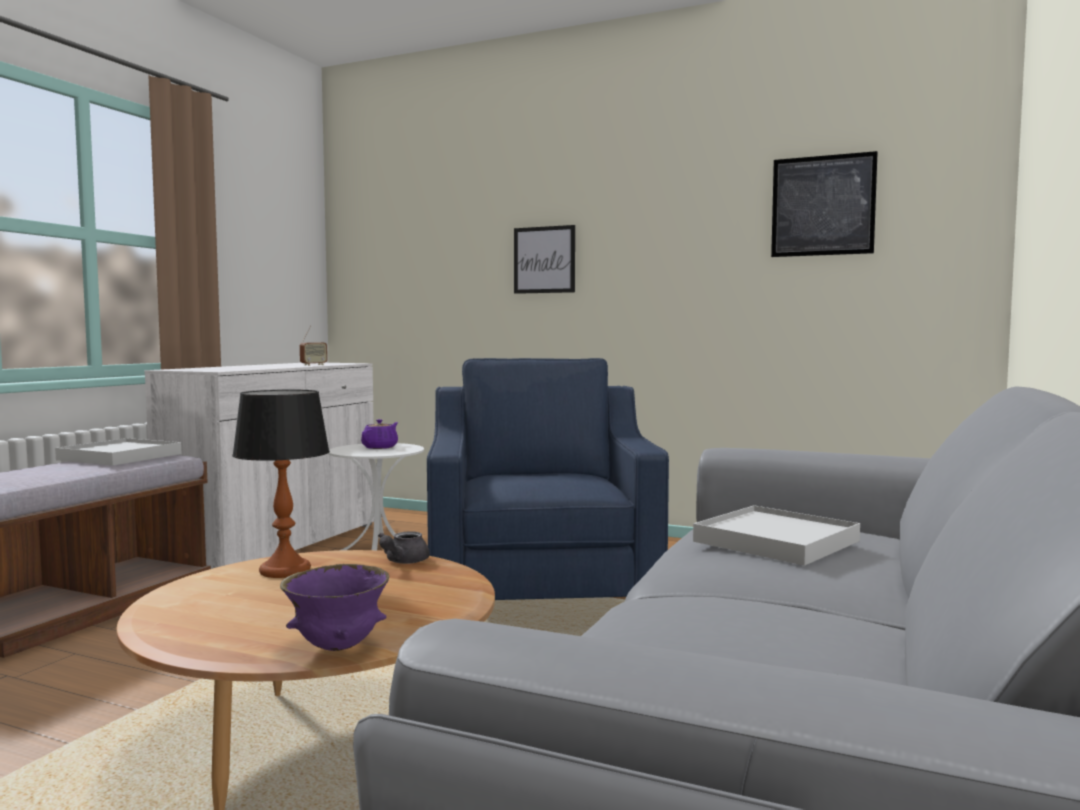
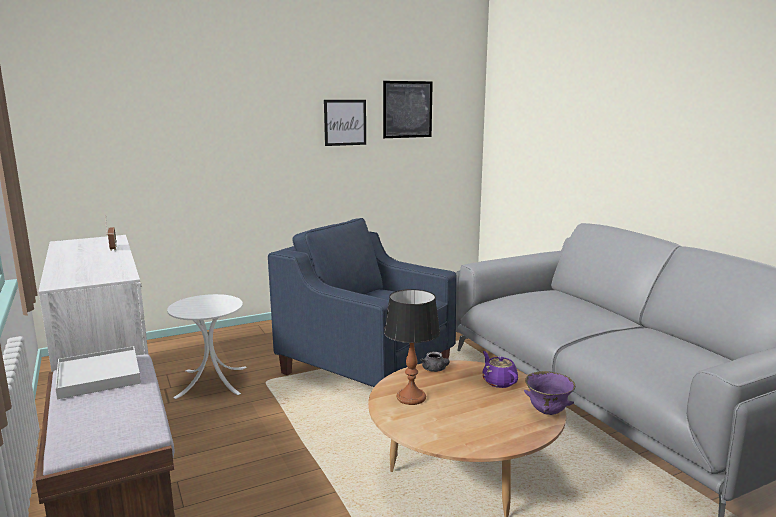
camera: 50 degrees left, 10 degrees up
purple teapot [361,419,398,449] -> purple teapot moved to [482,351,518,388]
picture [514,225,575,294] -> picture moved to [324,100,366,146]
white tray [693,505,860,566] -> none

